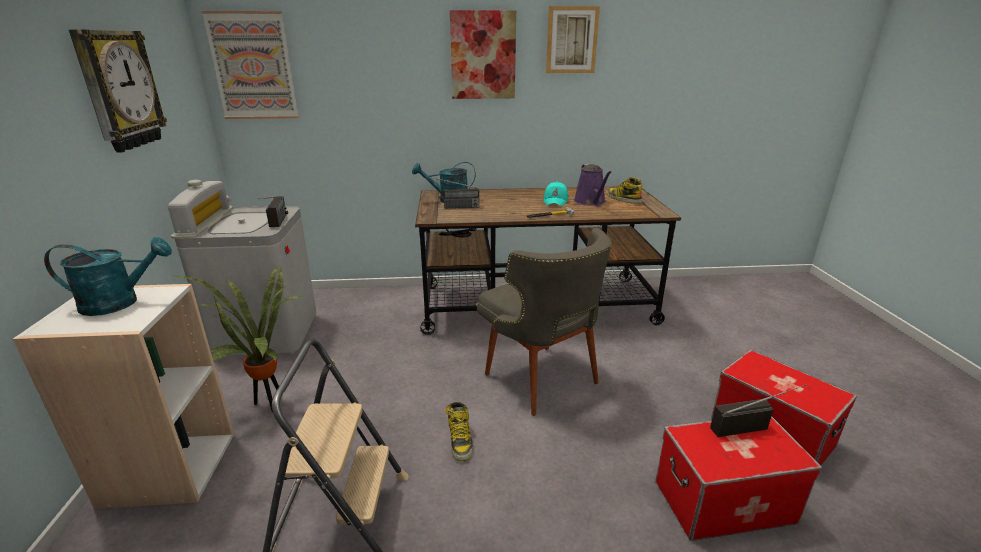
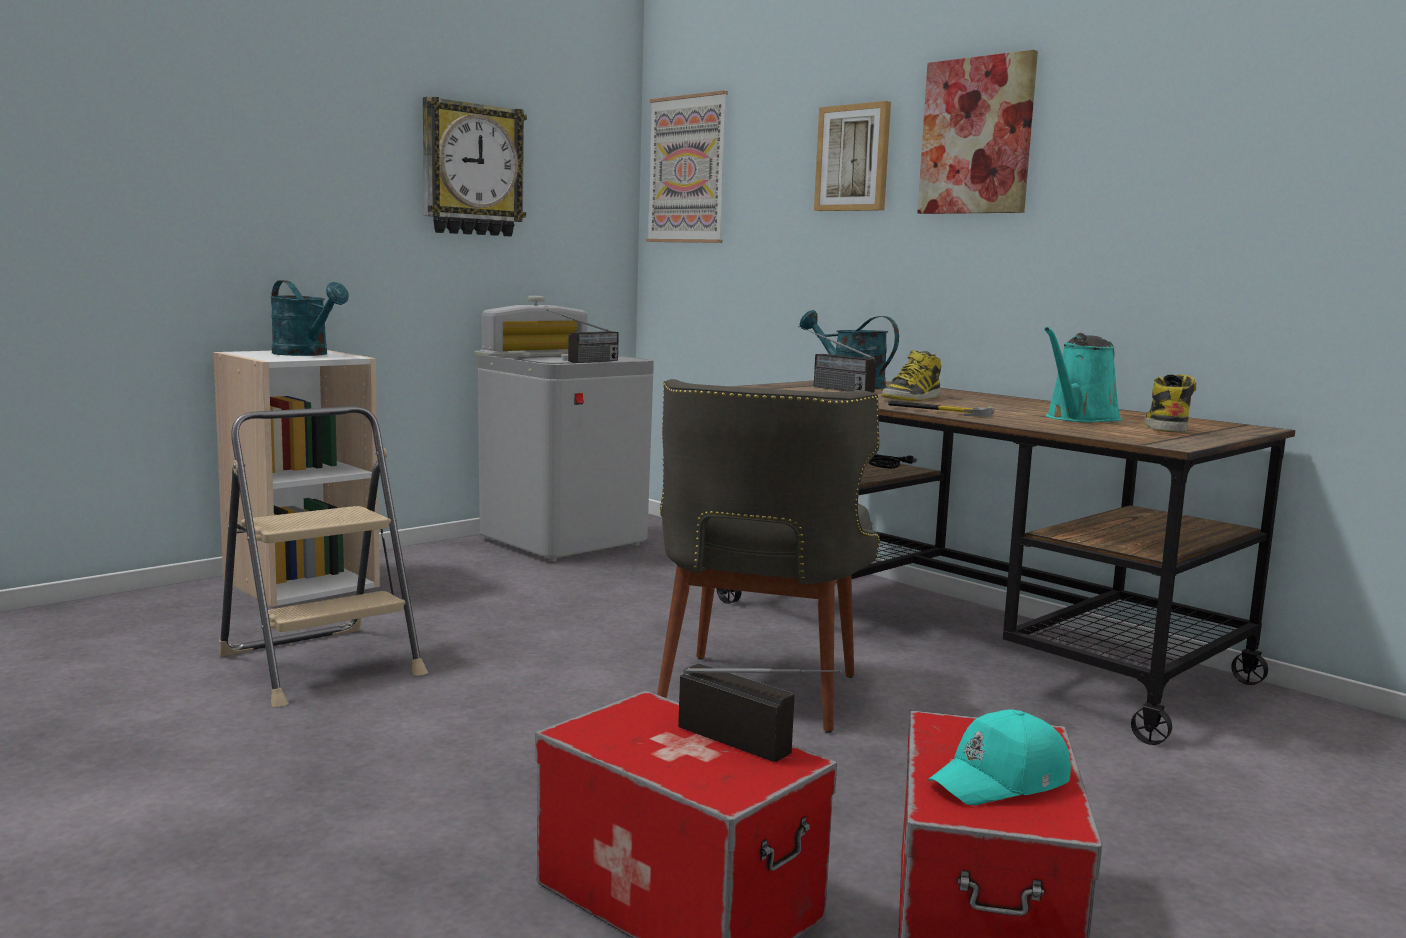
camera: 50 degrees right, 15 degrees down
potted plant [171,266,302,412] -> none
boot [446,402,473,461] -> boot moved to [882,350,941,401]
turquoise cap [543,182,568,206] -> turquoise cap moved to [928,710,1071,806]
picture [546,6,600,73] -> picture moved to [814,101,891,211]
purple watering can [574,164,611,206] -> turquoise watering can [1044,327,1121,422]

